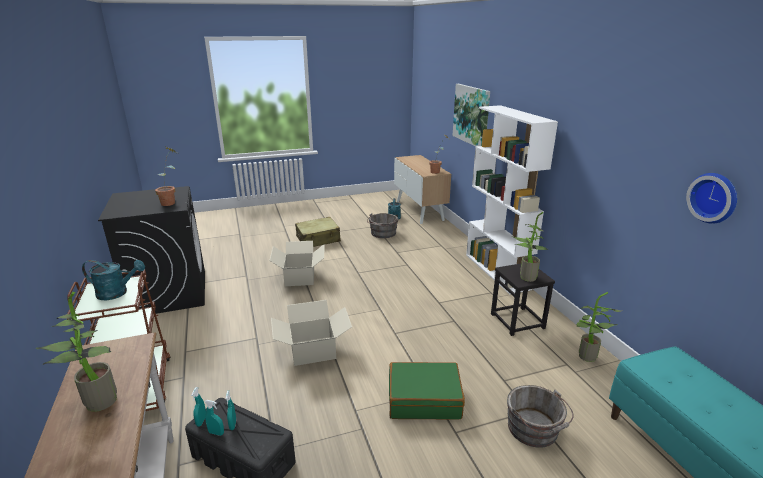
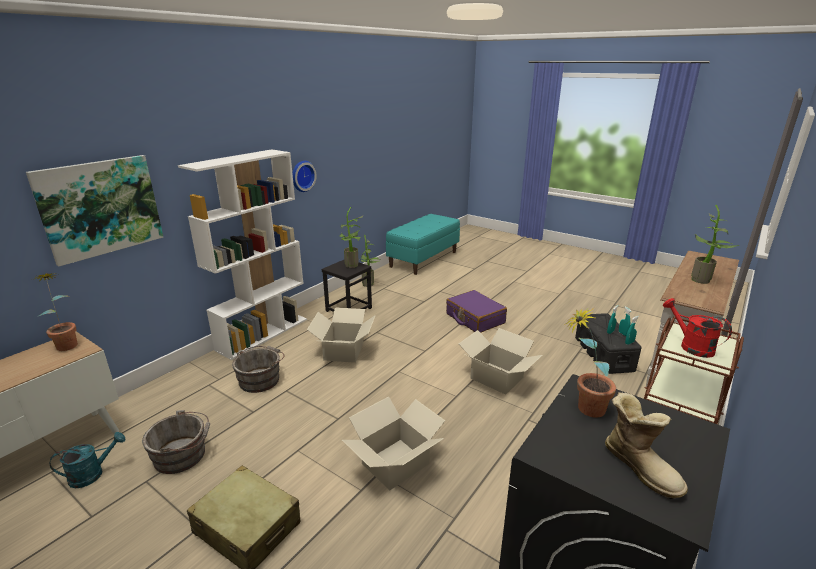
camera: 125 degrees left, 0 degrees up
turquoise watering can [82,260,145,300] -> red watering can [663,298,732,358]
green suitcase [389,362,465,420] -> purple suitcase [446,290,507,333]
grey bucket [507,385,574,448] -> grey bucket moved to [232,346,285,393]
wall clock [686,173,737,224] -> wall clock moved to [292,161,317,192]
none -> cardboard box [307,307,376,363]
none -> boot [605,392,688,499]

